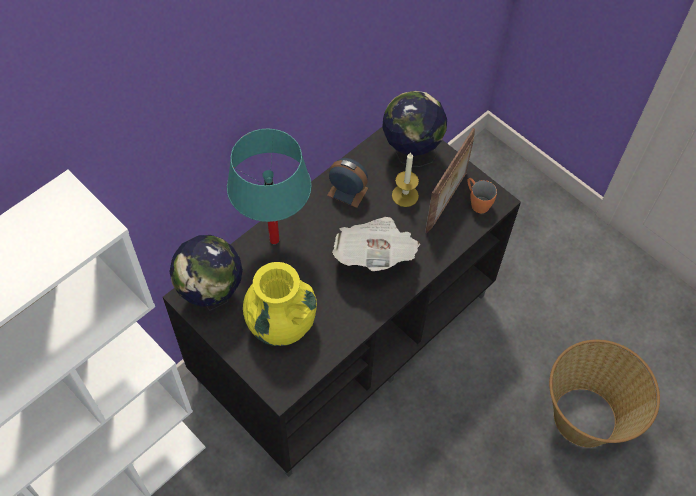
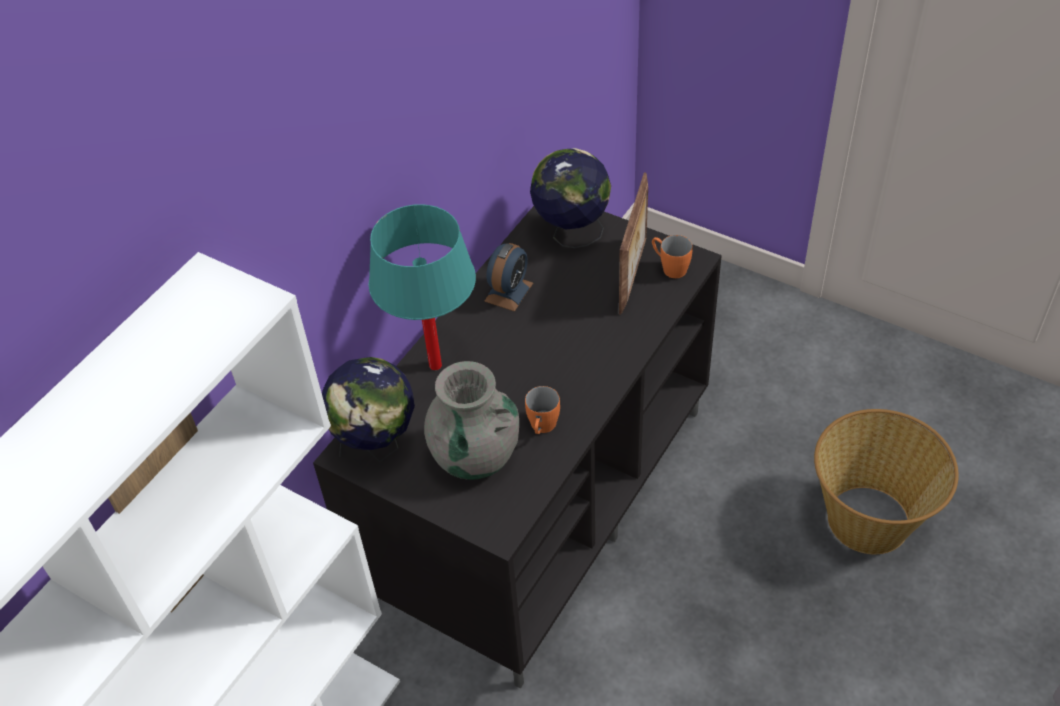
camera: 10 degrees left, 10 degrees down
yellow vase [243,262,317,346] -> grey vase [424,361,519,480]
alarm clock [327,158,368,208] -> alarm clock turned 105 degrees clockwise [484,243,533,312]
newspaper [332,217,420,271] -> none
candle [392,153,419,207] -> none
none -> orange mug [525,386,560,434]

